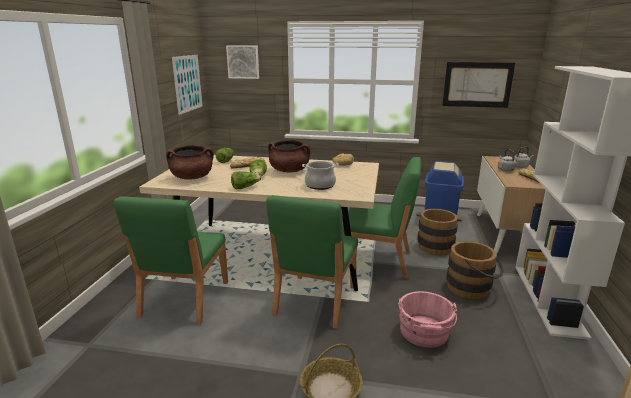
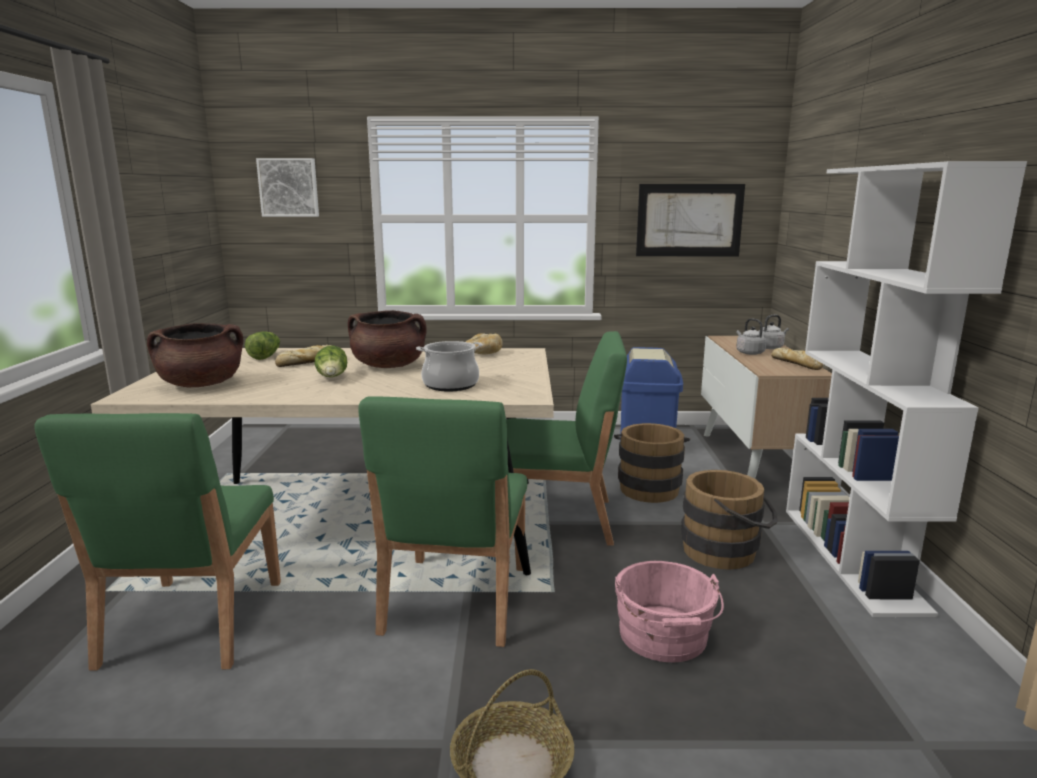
camera: 10 degrees left, 5 degrees down
picture [172,55,202,115] -> none
lettuce [231,171,261,189] -> none

